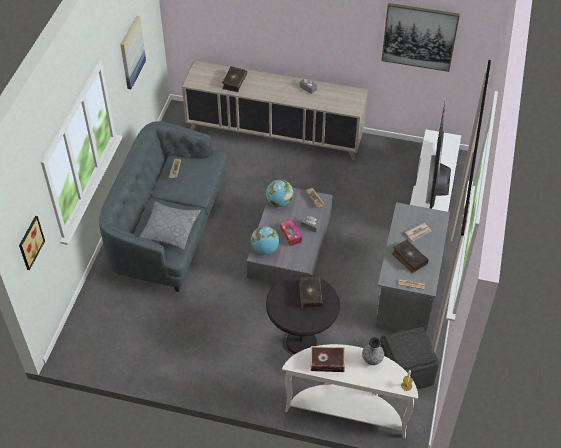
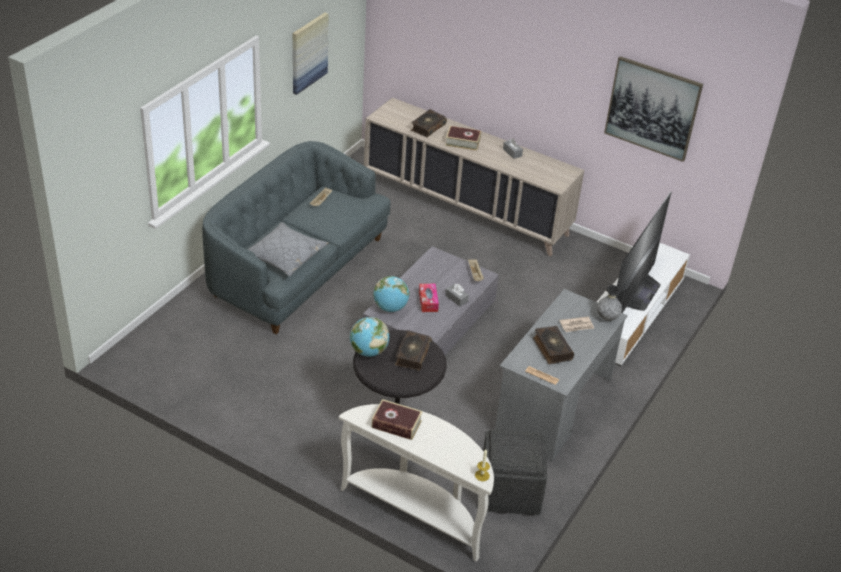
camera: 15 degrees right, 10 degrees down
picture [19,216,45,270] -> none
globe [266,180,293,207] -> globe moved to [350,317,389,357]
grey vase [362,337,384,365] -> grey vase moved to [597,285,622,321]
none -> book [445,126,481,151]

